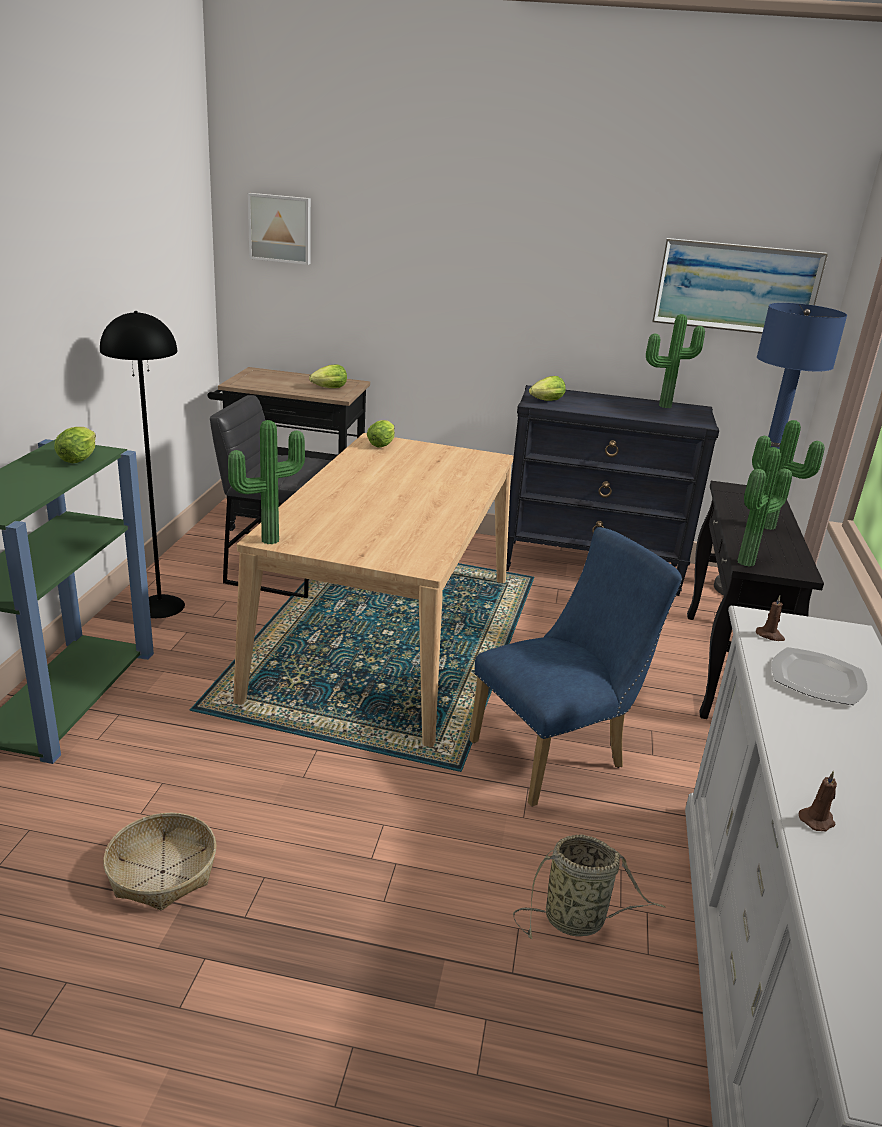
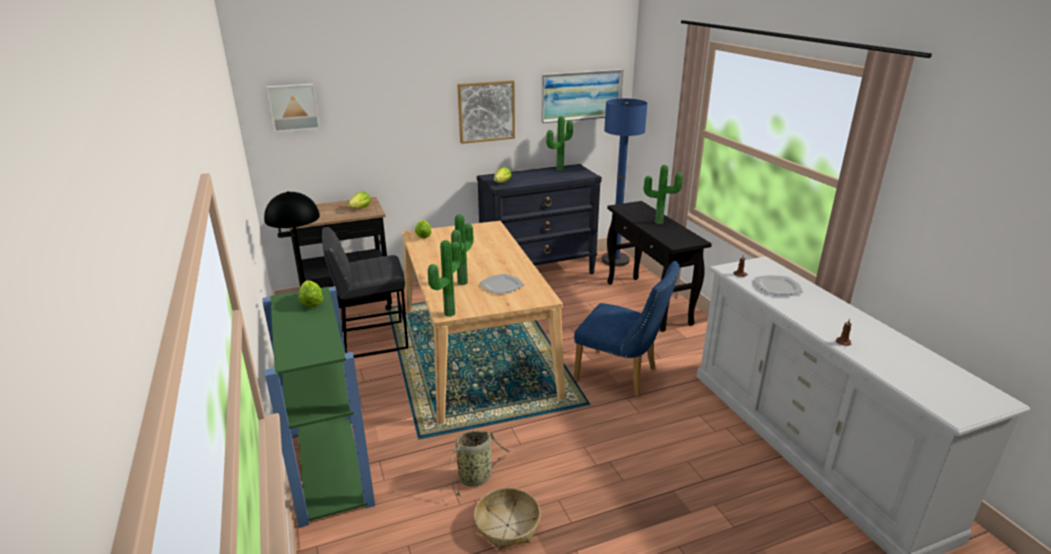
camera: 30 degrees left, 0 degrees up
blue chair [469,527,682,807] -> blue chair turned 90 degrees clockwise [574,261,680,397]
basket [513,834,665,940] -> basket moved to [444,430,516,496]
potted plant [737,447,792,567] -> potted plant moved to [451,214,474,285]
none -> picture [457,80,515,144]
none -> plate [479,274,524,294]

